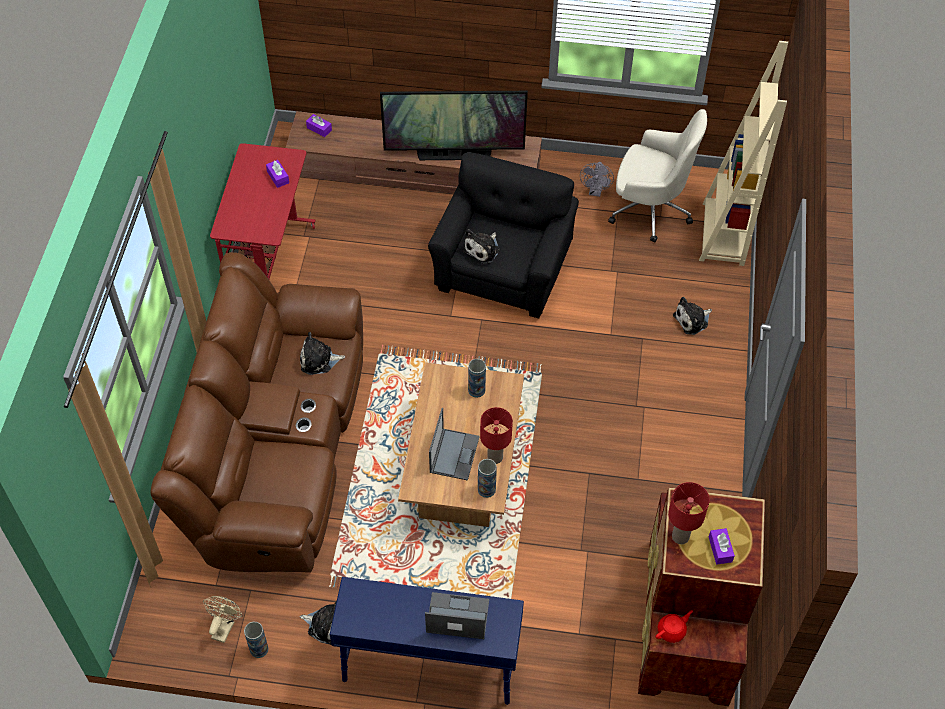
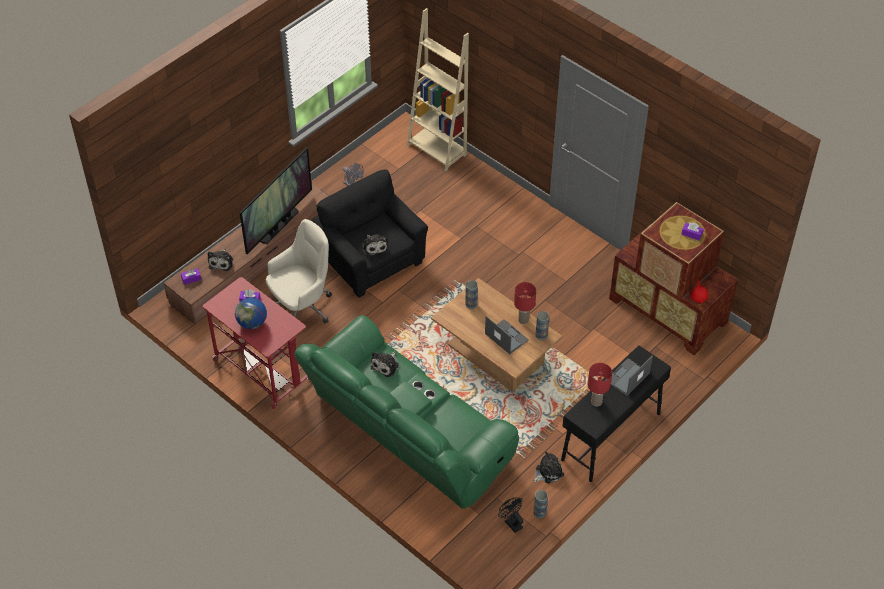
camera: 55 degrees left, 5 degrees down
brown sofa [150,252,363,573] -> green sofa [294,315,519,509]
beige fan [203,596,243,643] -> black fan [498,497,524,533]
blue console table [330,577,524,705] -> black console table [561,345,671,482]
beige office chair [608,109,707,242] -> beige office chair moved to [266,219,332,323]
red table lamp [668,482,710,544] -> red table lamp moved to [588,363,612,406]
plush toy [673,297,712,335] -> plush toy moved to [207,249,233,271]
none -> globe [235,297,267,329]

